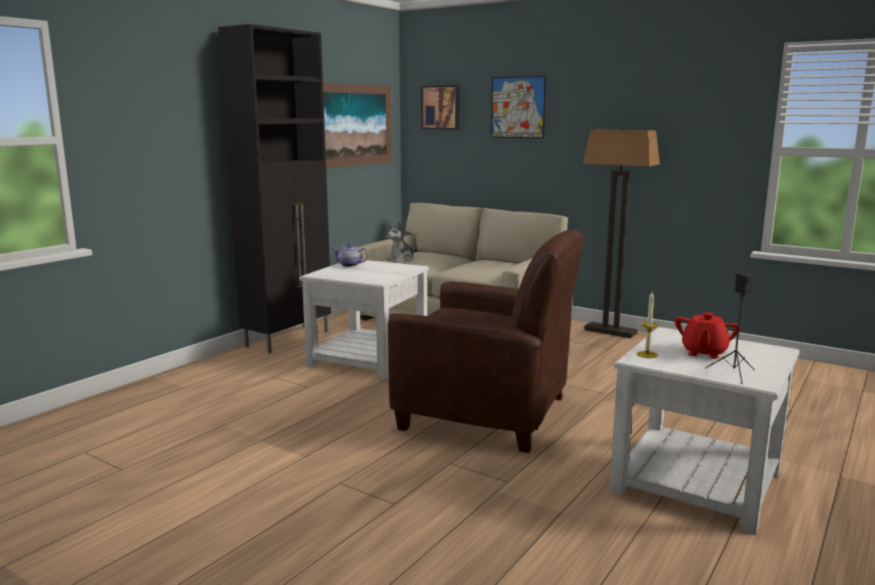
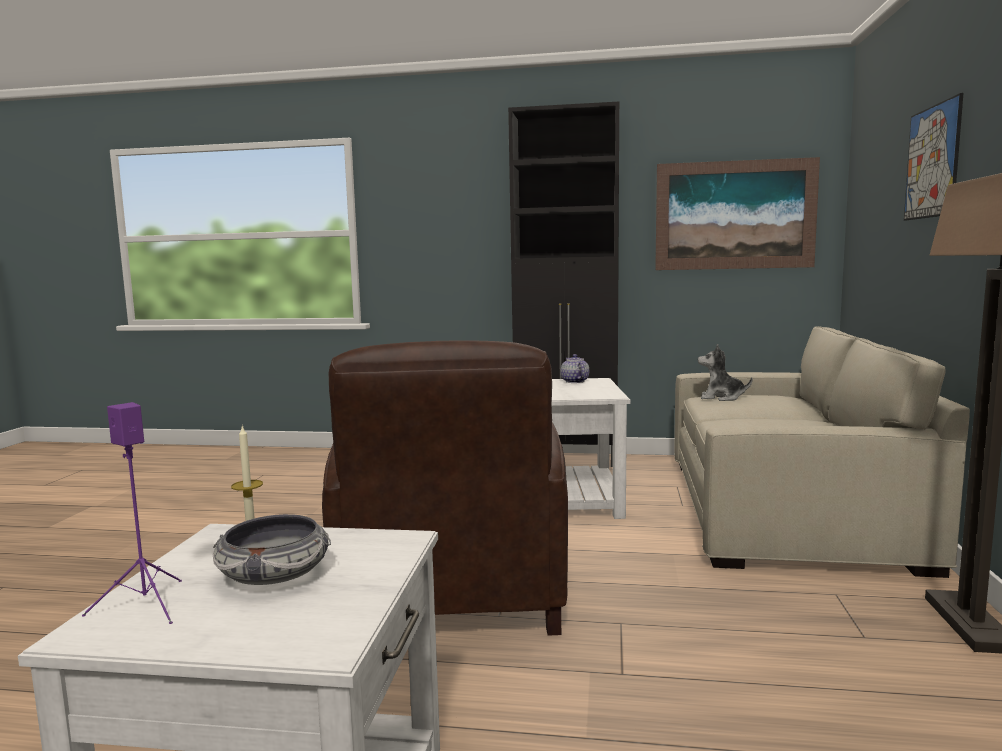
camera: 65 degrees right, 5 degrees down
picture [421,85,460,130] -> none
red teapot [675,312,741,359] -> bowl [213,514,331,585]
black speaker [705,273,755,384] -> purple speaker [82,402,182,624]

